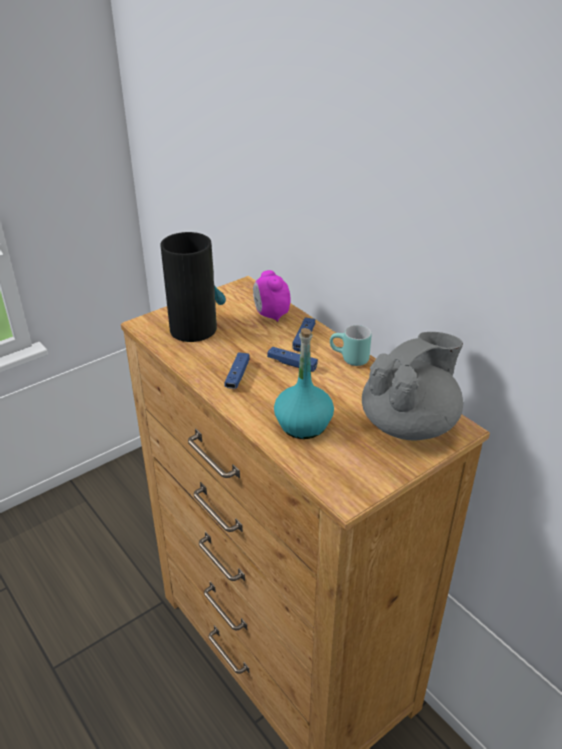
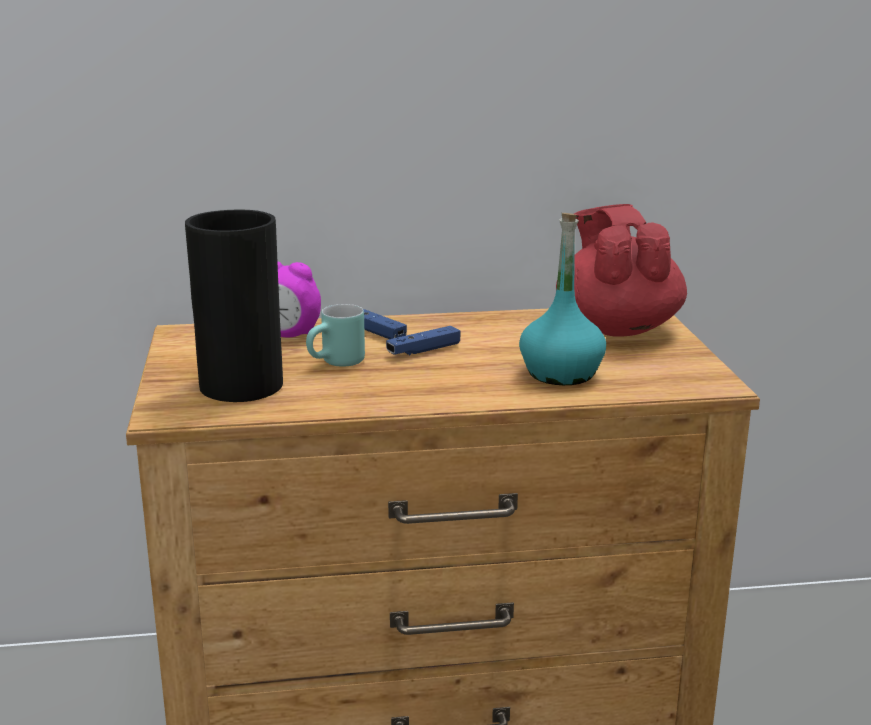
camera: 60 degrees left, 15 degrees down
blue game controller [225,352,250,389] -> none
turquoise mug [330,325,372,366] -> turquoise mug moved to [306,304,365,367]
grey teapot [362,332,463,440] -> red teapot [556,204,687,337]

